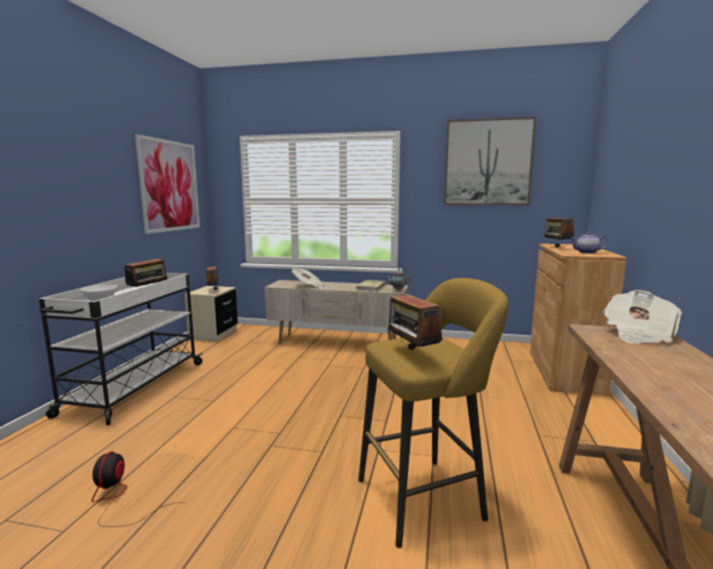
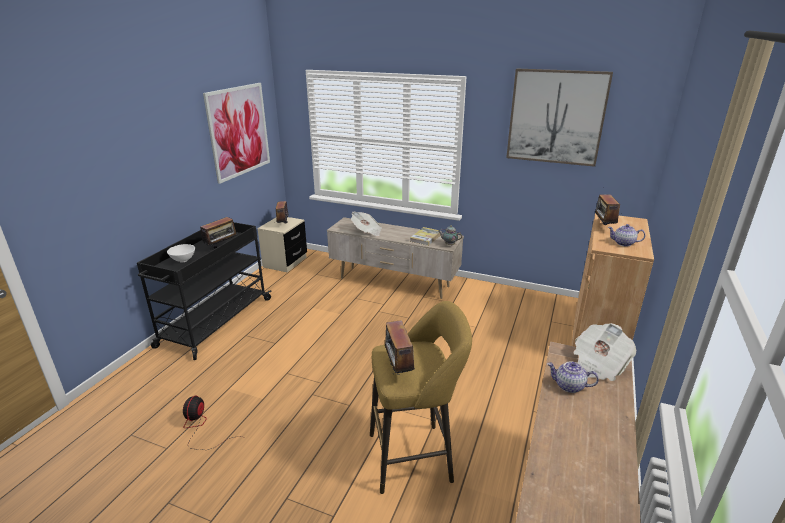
camera: 10 degrees right, 15 degrees up
white cart [39,273,203,425] -> black cart [137,222,272,360]
none -> teapot [547,362,599,393]

